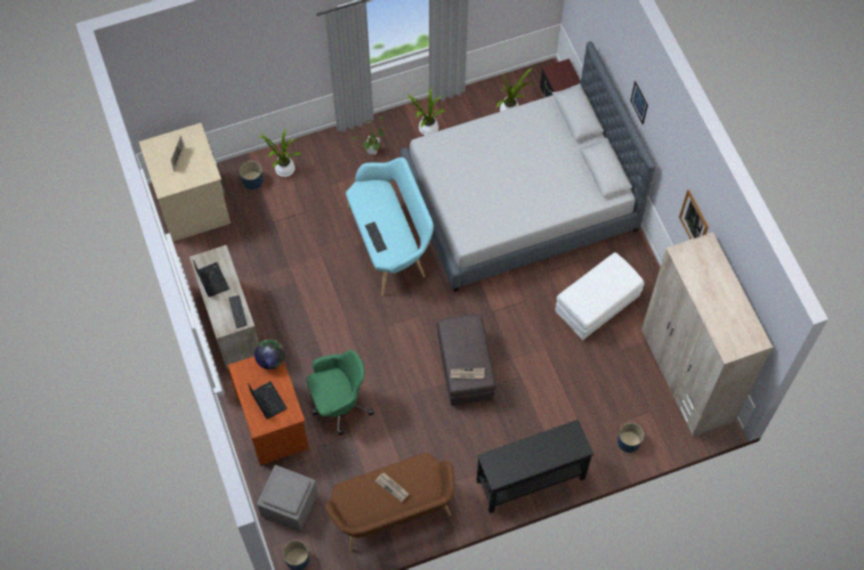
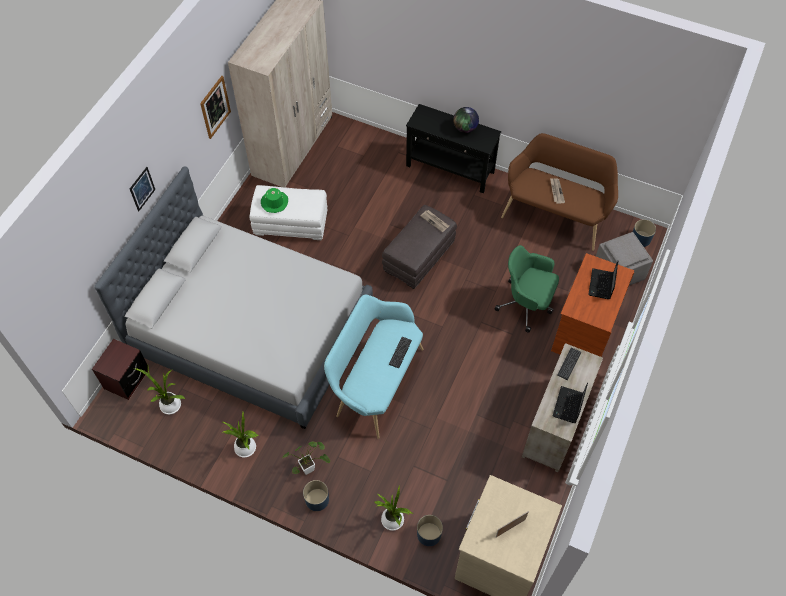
camera: 135 degrees left, 5 degrees down
globe [255,339,285,369] -> globe moved to [453,107,479,133]
blue planter [617,423,644,453] -> blue planter moved to [303,480,329,511]
none -> green hat [261,188,288,213]

